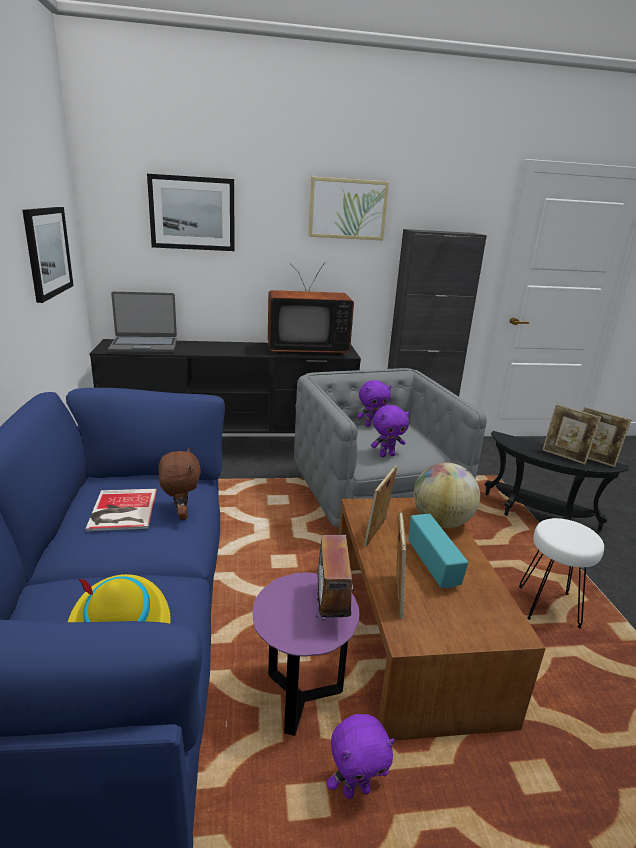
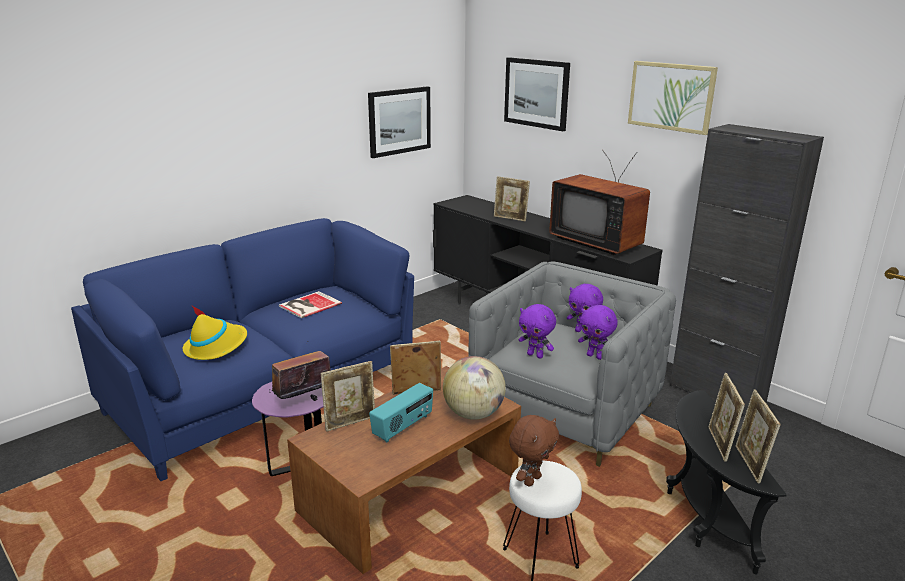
camera: 55 degrees right, 0 degrees up
laptop [108,291,177,353] -> none
brown plush toy [159,448,201,520] -> brown plush toy moved to [509,415,559,487]
purple plush toy [327,714,395,799] -> purple plush toy moved to [578,305,618,360]
none -> picture frame [494,176,530,222]

